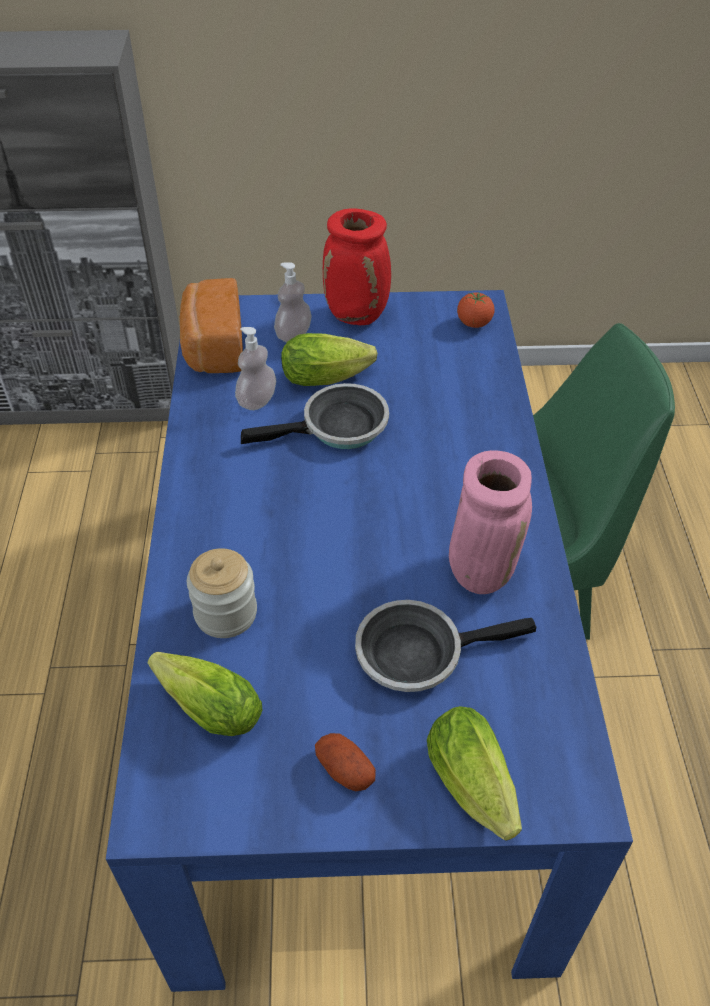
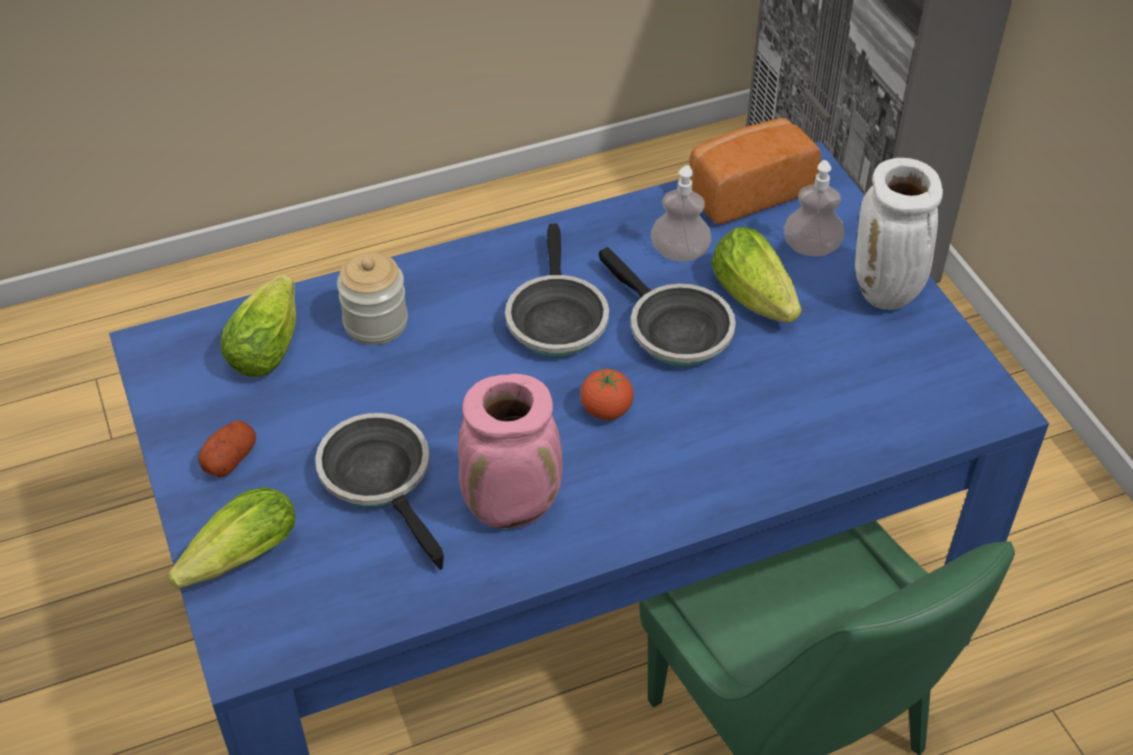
camera: 70 degrees right, 0 degrees up
red vase [323,208,391,325] -> white vase [855,158,943,310]
tomato [457,293,494,328] -> tomato moved to [580,369,634,420]
none -> frying pan [505,224,609,358]

